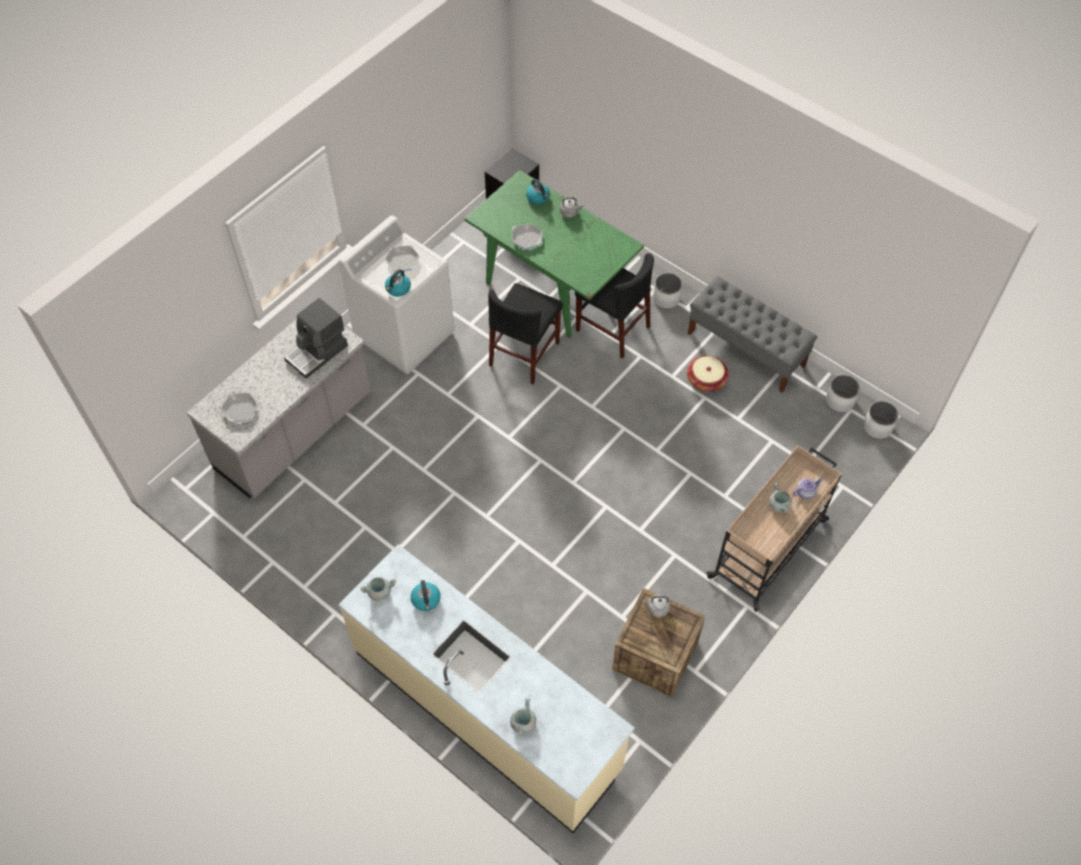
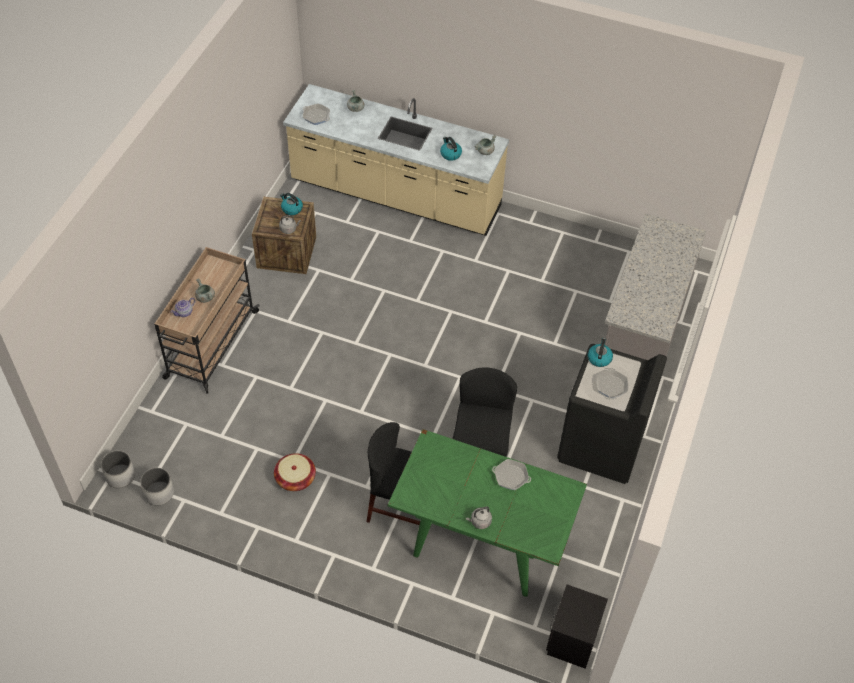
camera: 160 degrees right, 5 degrees down
frying pan [221,393,258,422] -> frying pan moved to [303,104,330,125]
coffee machine [284,298,348,379] -> none
white washing machine [339,216,454,374] -> black washing machine [557,344,667,484]
kettle [526,179,550,204] -> kettle moved to [280,193,303,215]
white planter [653,273,682,309] -> none
grey bench [688,276,817,393] -> none

